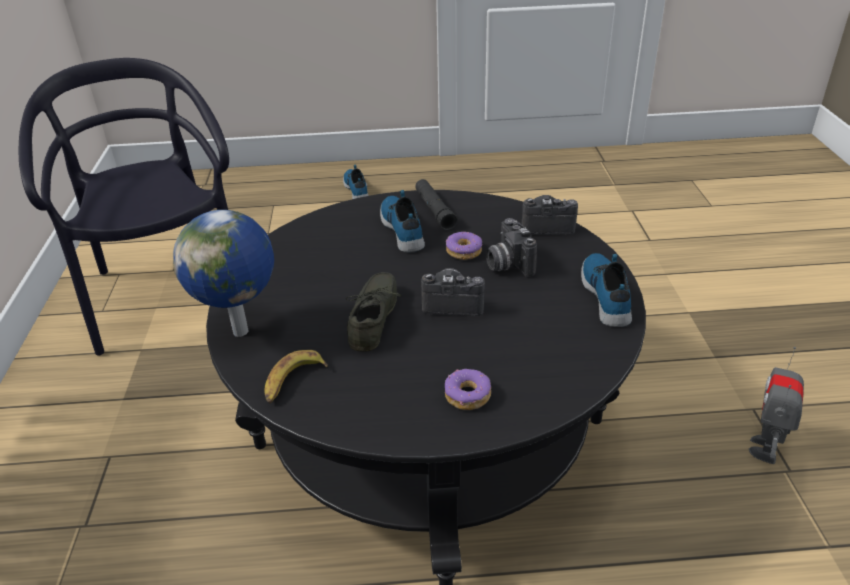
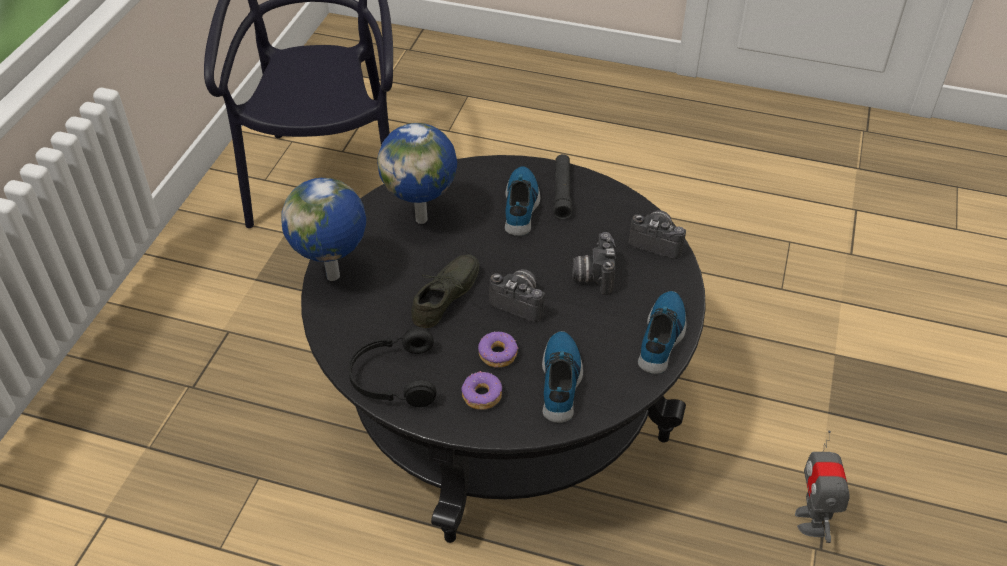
camera: 20 degrees right, 10 degrees up
banana [264,350,328,403] -> none
shoe [343,164,369,199] -> shoe moved to [542,331,583,423]
donut [446,232,482,260] -> donut moved to [478,332,519,368]
toy robot [749,347,804,464] -> toy robot turned 45 degrees counterclockwise [795,431,850,543]
none -> black headphones [348,327,437,407]
none -> globe [377,123,457,224]

